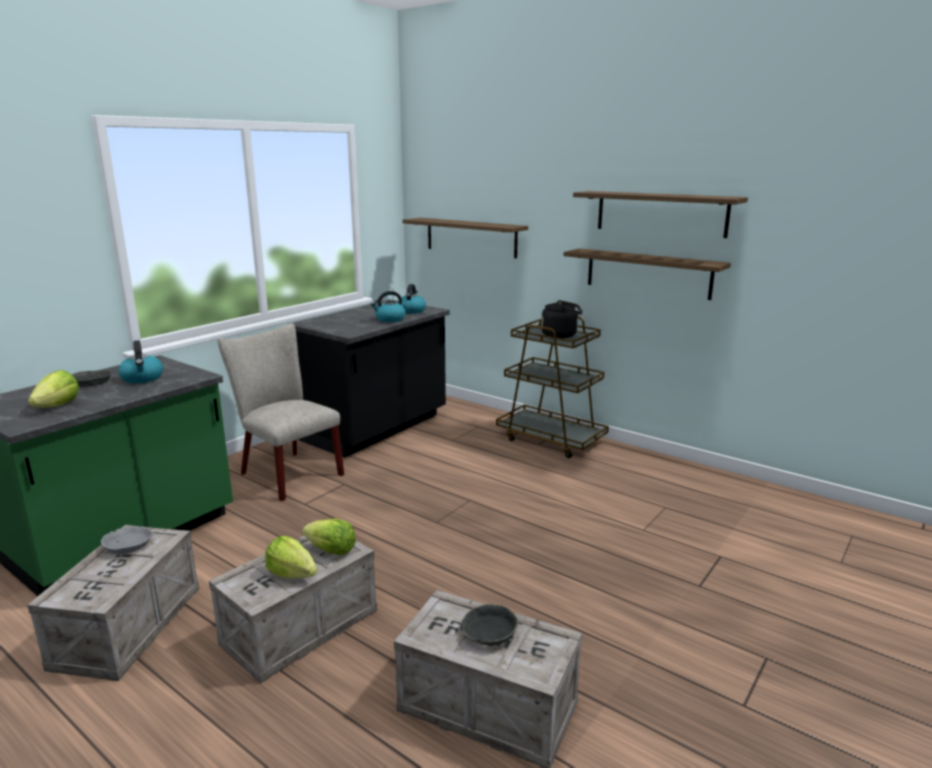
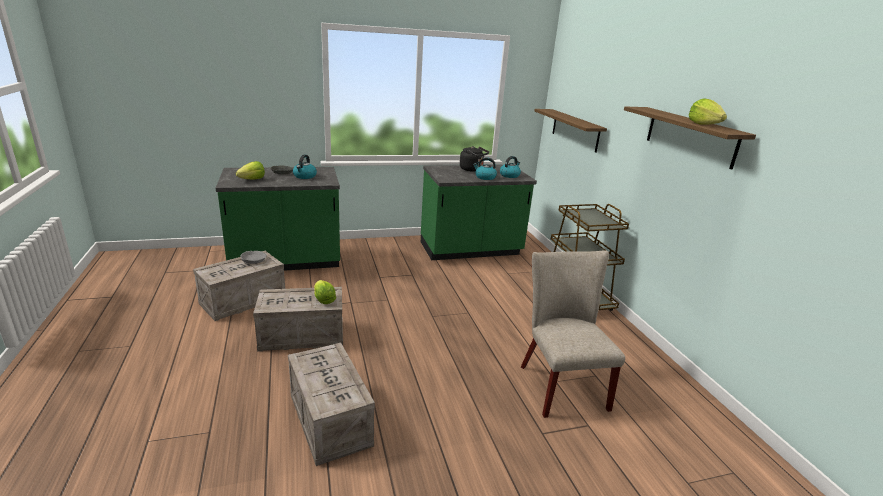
camera: 35 degrees right, 5 degrees up
beige chair [218,323,344,501] -> beige chair moved to [521,250,625,418]
lettuce [265,536,317,579] -> lettuce moved to [689,98,727,124]
black counter [289,299,449,458] -> green counter [421,165,537,260]
grey bowl [460,604,518,646] -> none
black kettle [541,300,582,339] -> black kettle moved to [460,146,489,172]
shelf [563,248,731,300] -> none

